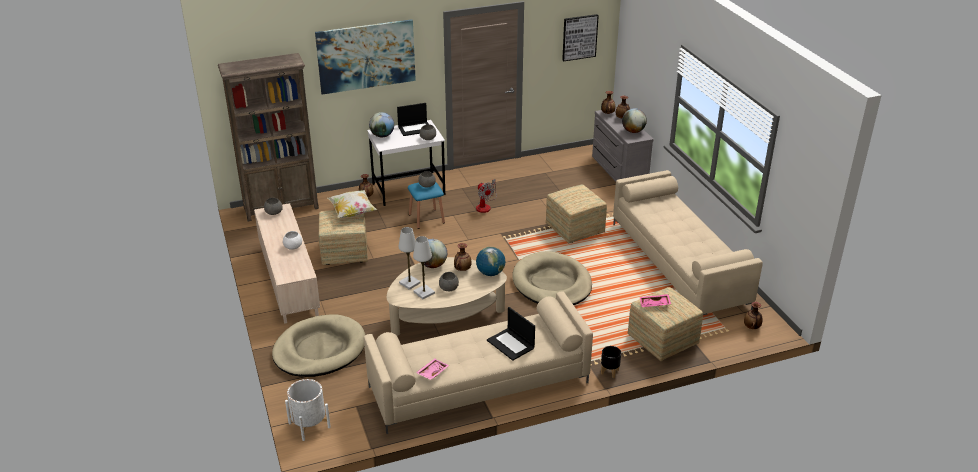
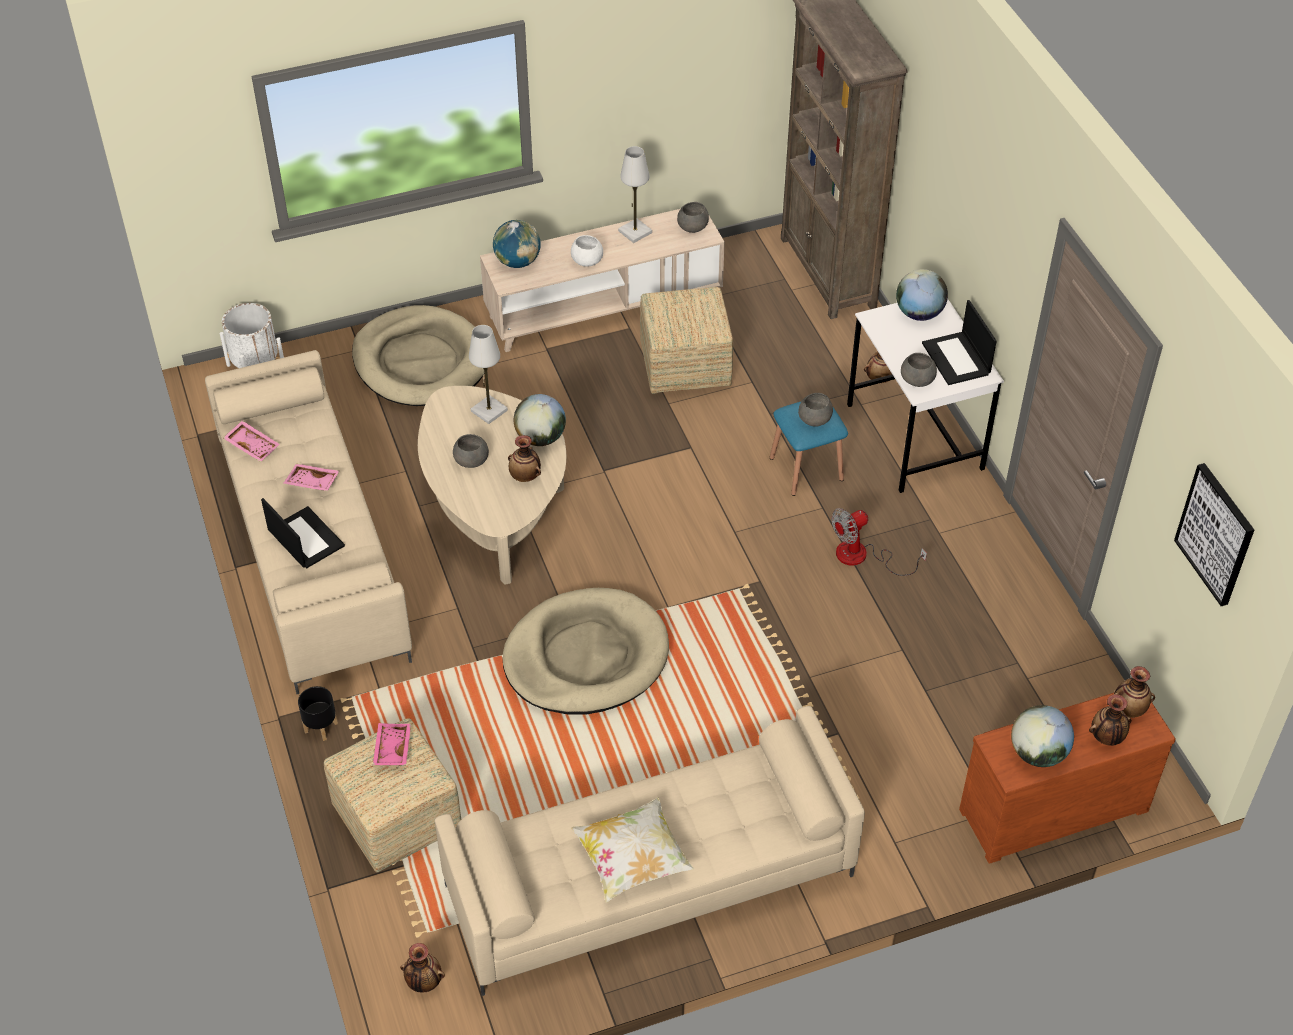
camera: 90 degrees right, 15 degrees up
picture [315,19,416,95] -> none
pillow [328,190,377,218] -> pillow moved to [571,797,694,903]
white table lamp [413,236,435,299] -> white table lamp moved to [618,146,652,243]
globe [476,247,506,276] -> globe moved to [493,220,541,268]
laptop [487,307,535,361] -> laptop turned 90 degrees clockwise [261,498,345,569]
ottoman [546,184,607,243] -> none
grey dresser [592,107,654,182] -> brown dresser [959,693,1176,864]
none -> pink tray [284,464,340,491]

